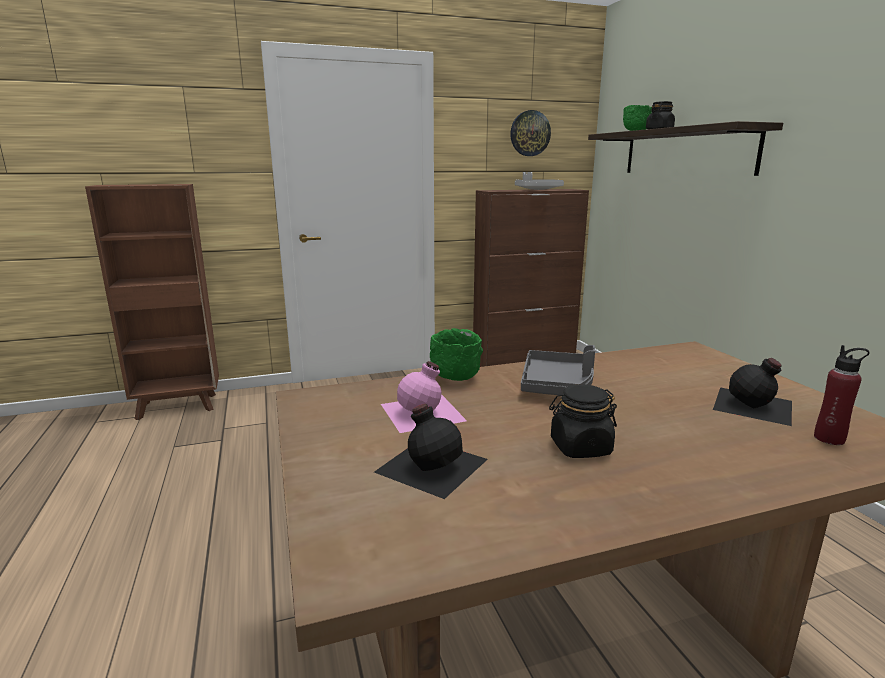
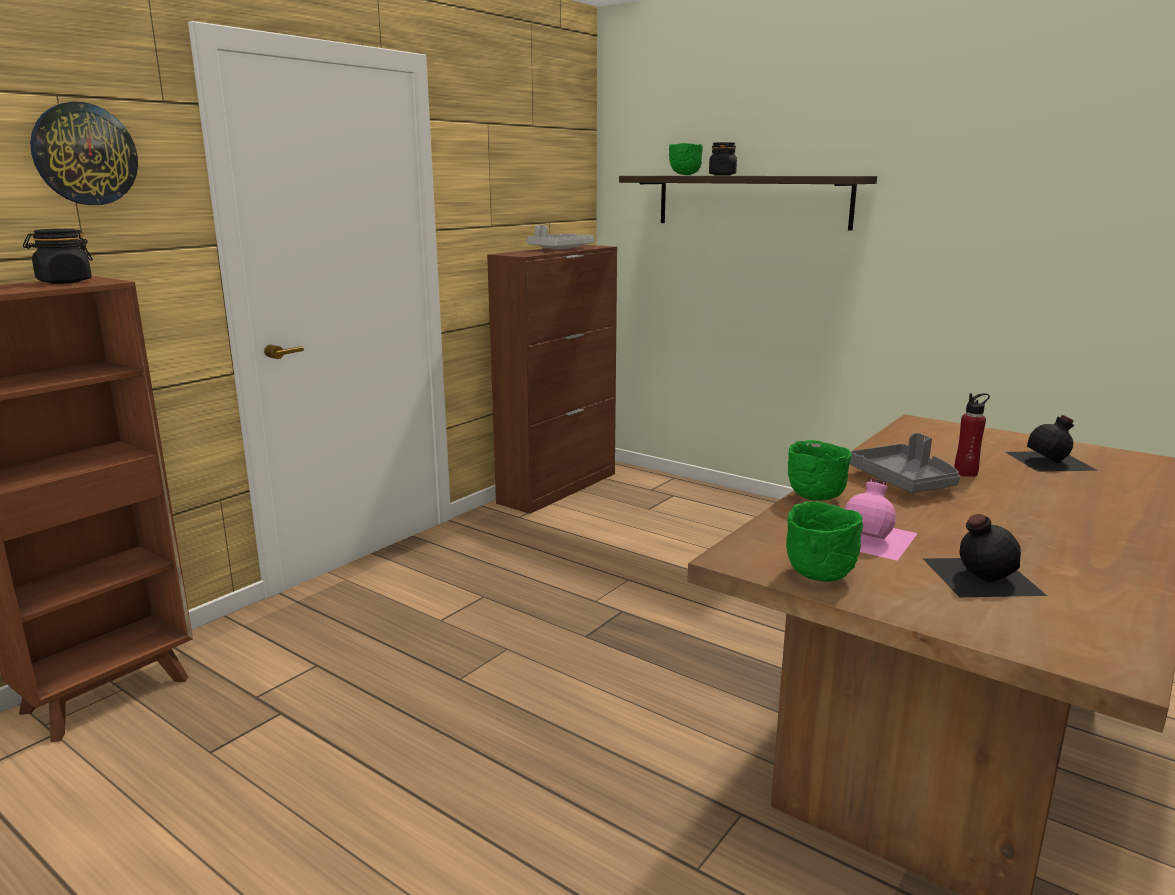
camera: 35 degrees left, 0 degrees up
wall clock [510,110,551,156] -> wall clock moved to [30,102,138,205]
black jar [549,384,617,458] -> black jar moved to [23,229,93,284]
red bottle [814,345,870,445] -> red bottle moved to [954,393,990,477]
none -> green bowl [786,501,863,582]

